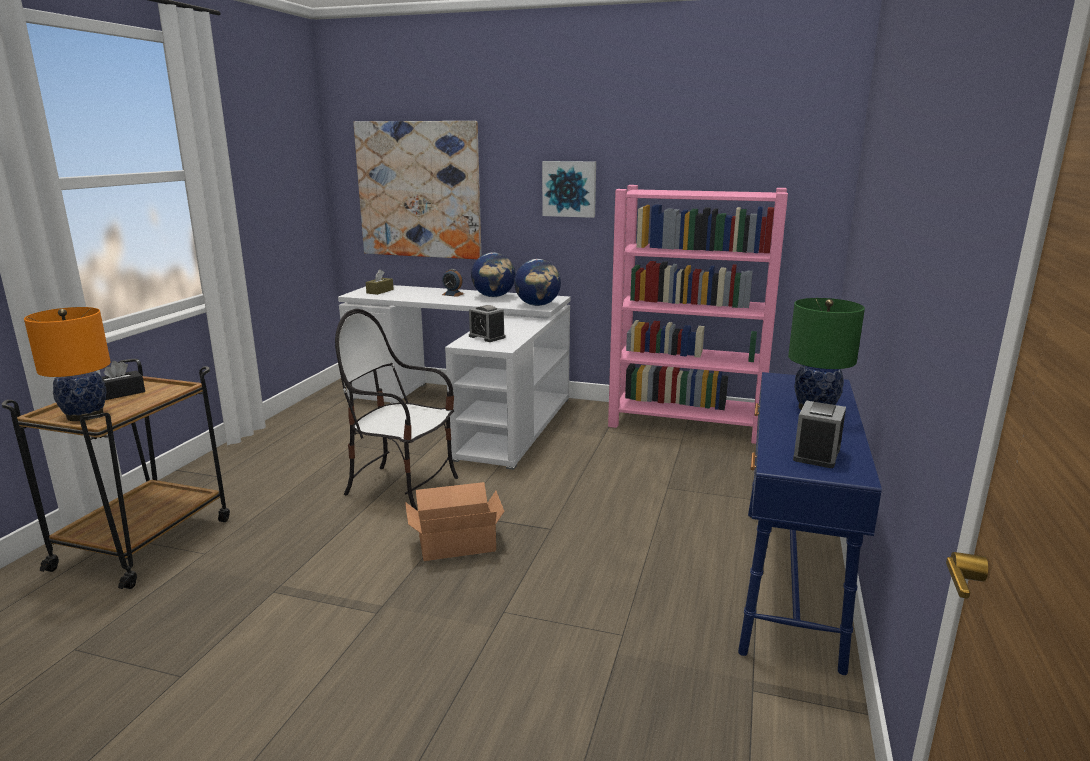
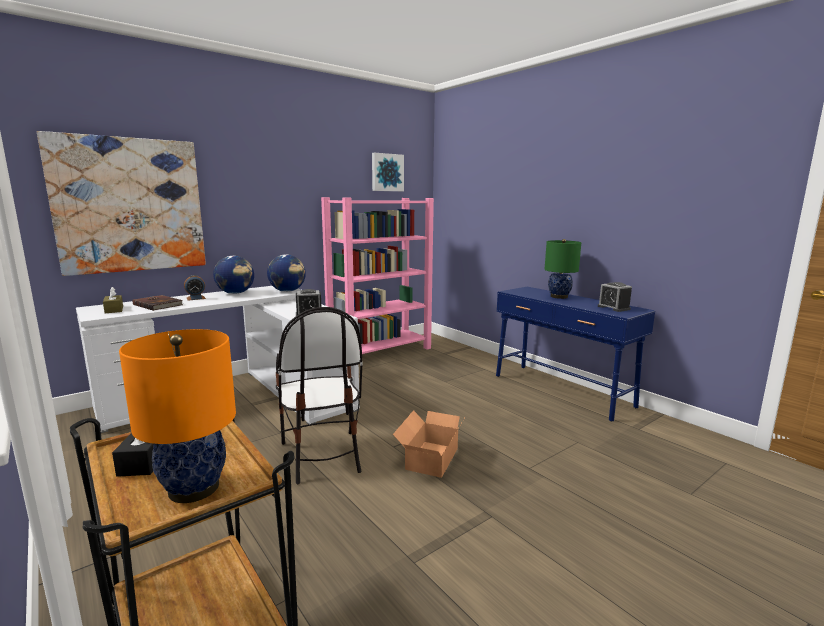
camera: 55 degrees left, 5 degrees down
chair [335,309,458,511] -> chair turned 75 degrees counterclockwise [276,307,362,484]
picture [542,161,596,218] -> picture moved to [372,153,404,191]
none -> brown book [132,295,183,311]

